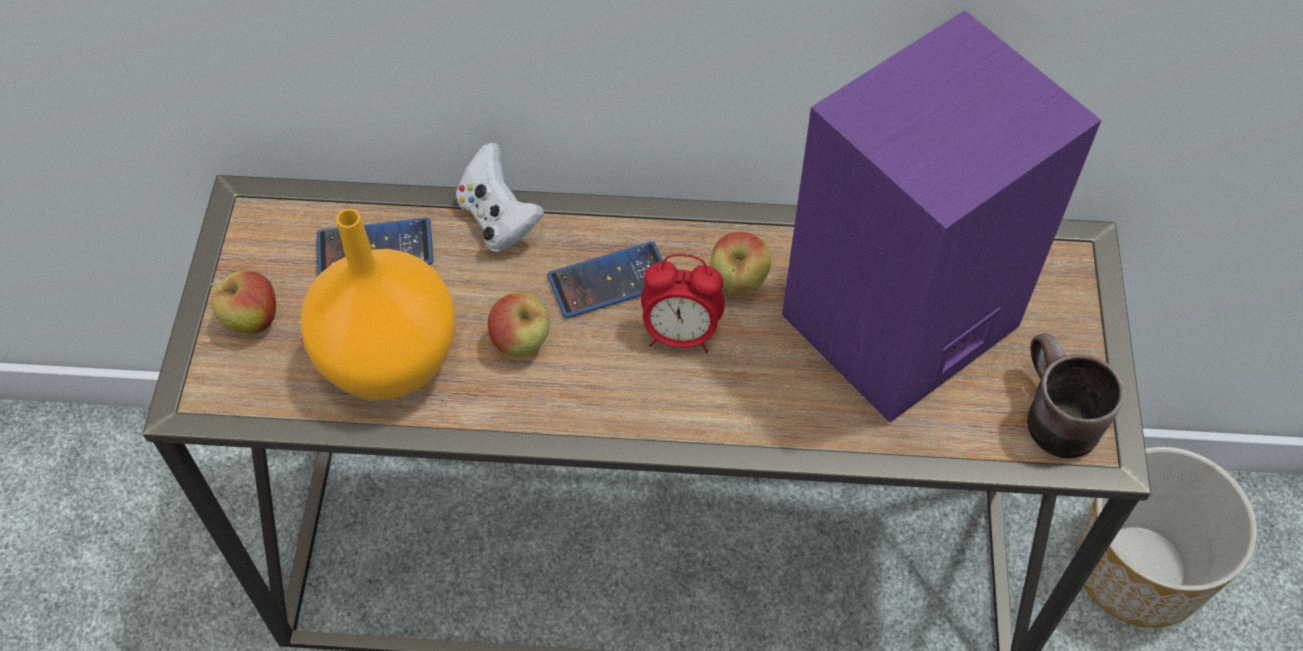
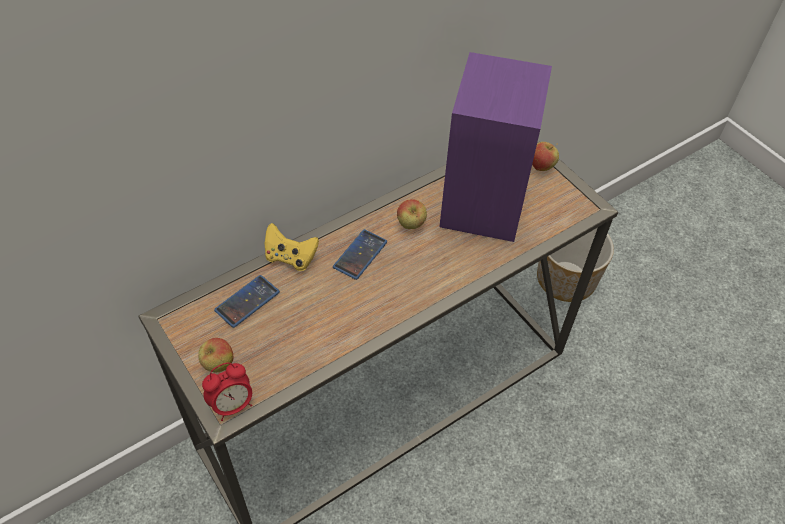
camera: 40 degrees left, 5 degrees down
orange vase [301,209,456,400] -> none
white game controller [456,142,544,252] -> yellow game controller [265,223,319,271]
apple [488,292,550,357] -> apple moved to [532,142,559,171]
alarm clock [641,254,725,353] -> alarm clock moved to [202,363,252,421]
brown mug [1027,333,1124,459] -> none

